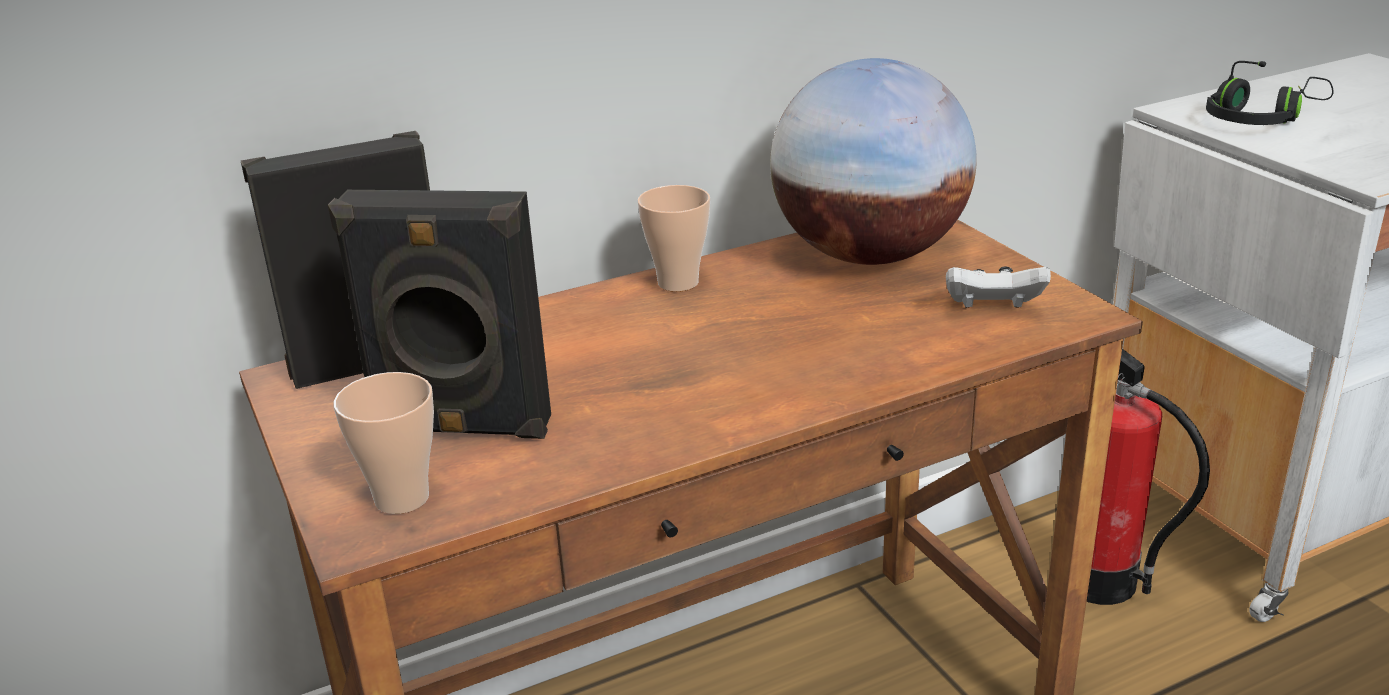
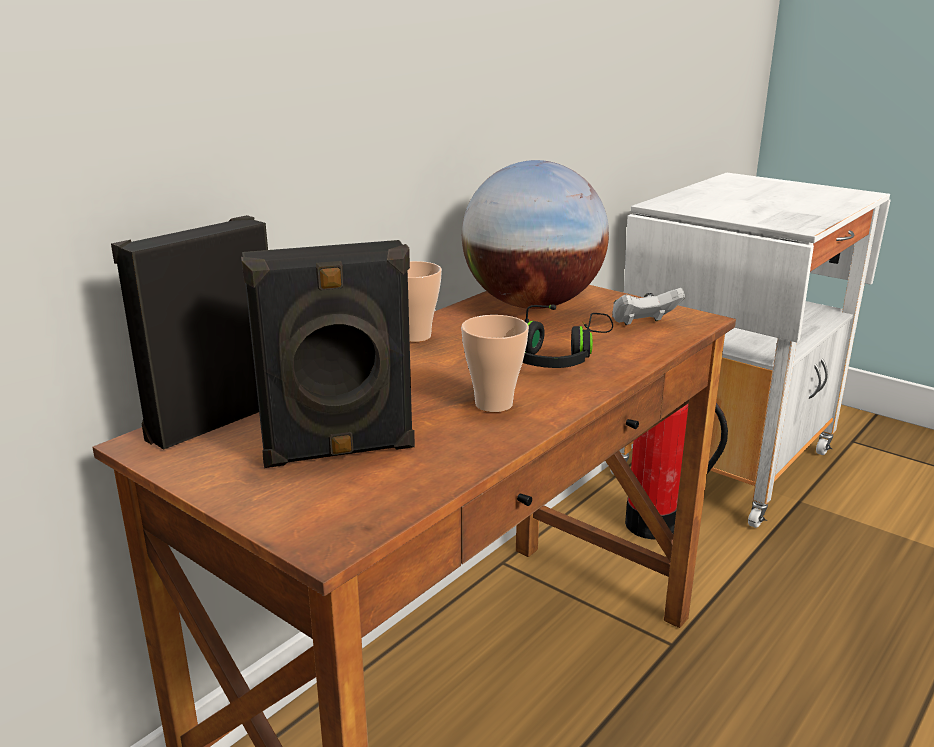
camera: 25 degrees left, 5 degrees down
cup [334,372,434,514] -> cup moved to [461,315,529,412]
black headphones [1206,61,1334,125] -> black headphones moved to [523,305,613,368]

